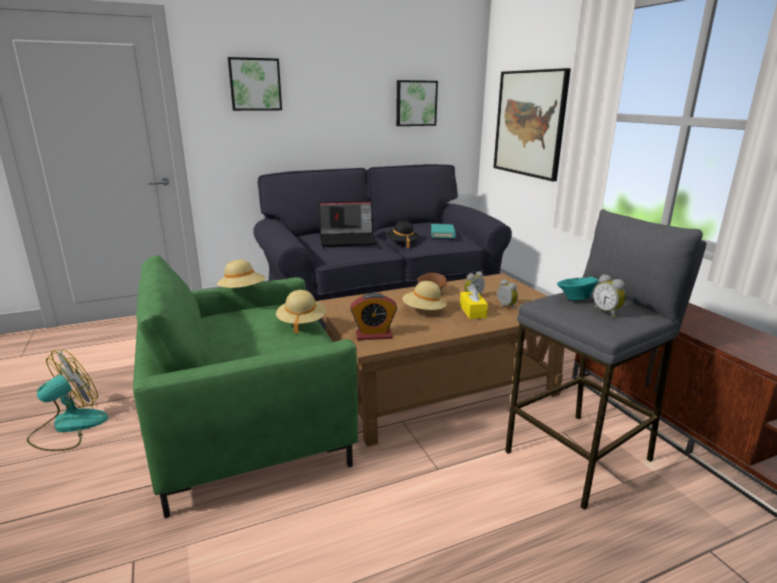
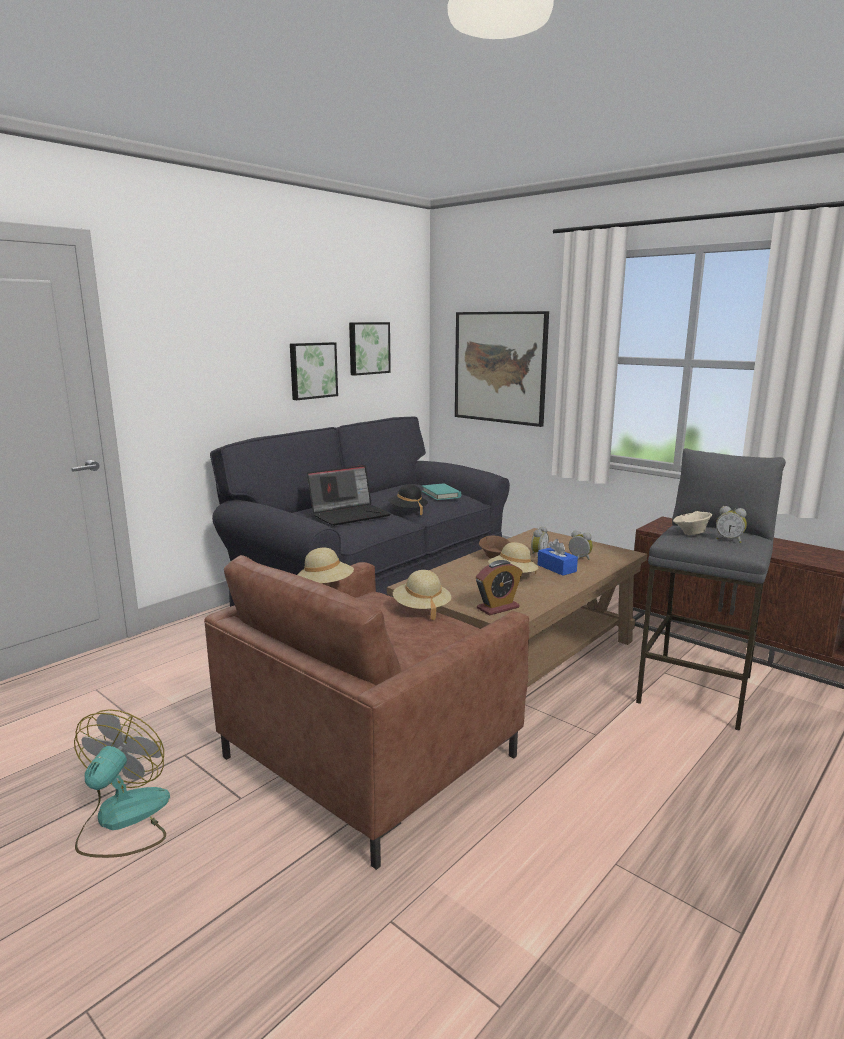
camera: 25 degrees left, 5 degrees down
green armchair [133,255,358,518] -> brown armchair [204,555,529,870]
picture [228,57,282,111] -> picture moved to [290,342,338,400]
yellow tissue box [460,284,488,319] -> blue tissue box [538,539,578,576]
turquoise bowl [557,276,599,300] -> beige bowl [673,511,712,535]

